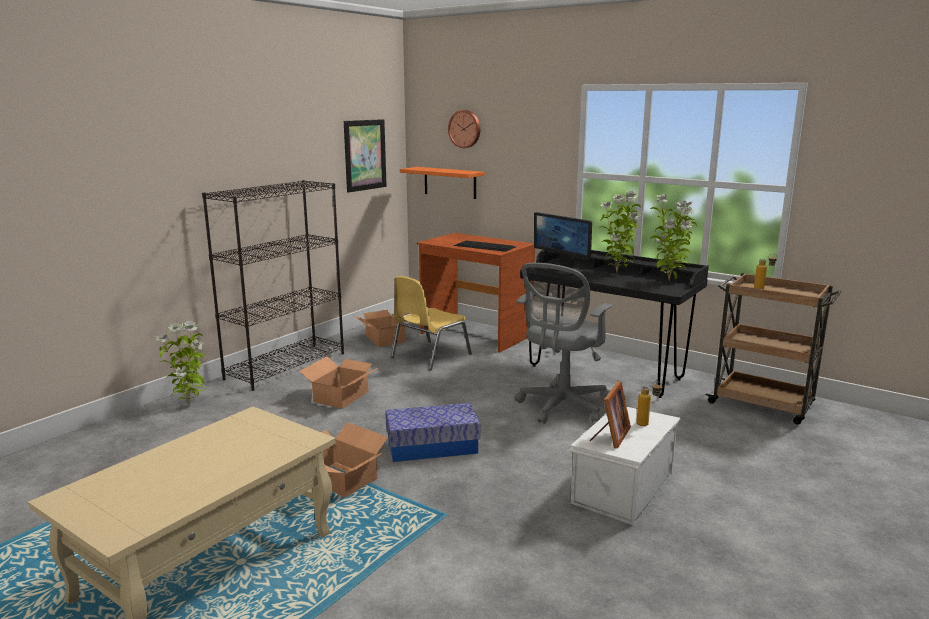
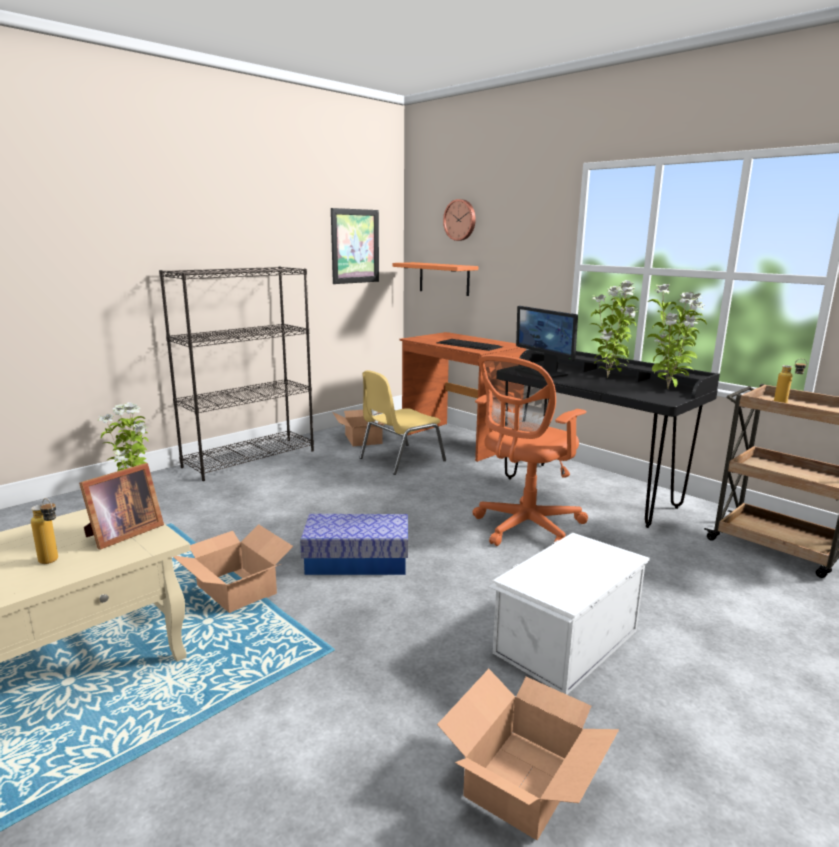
camera: 10 degrees right, 0 degrees up
cardboard box [299,357,378,409] -> cardboard box moved to [437,669,619,841]
grey office chair [515,263,612,424] -> orange office chair [472,355,588,546]
picture frame [590,381,631,448] -> picture frame moved to [79,463,164,550]
bottle [637,381,662,426] -> bottle moved to [31,498,58,564]

